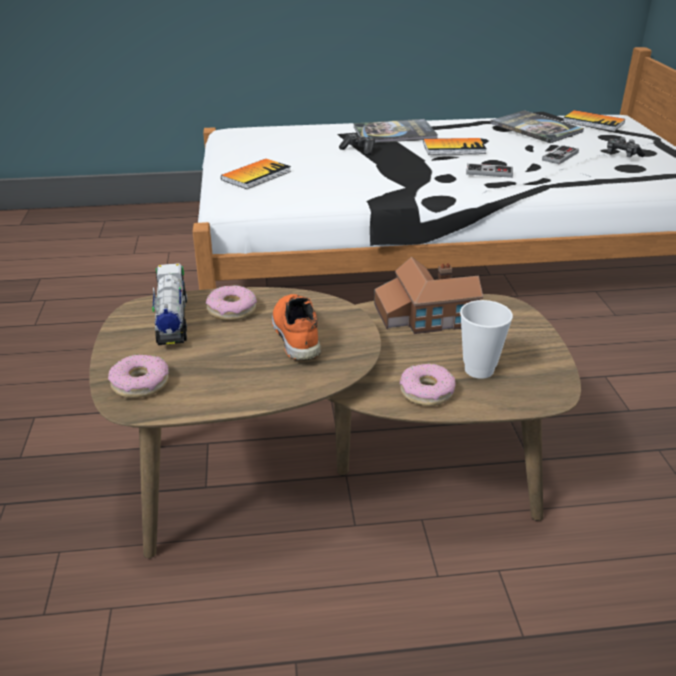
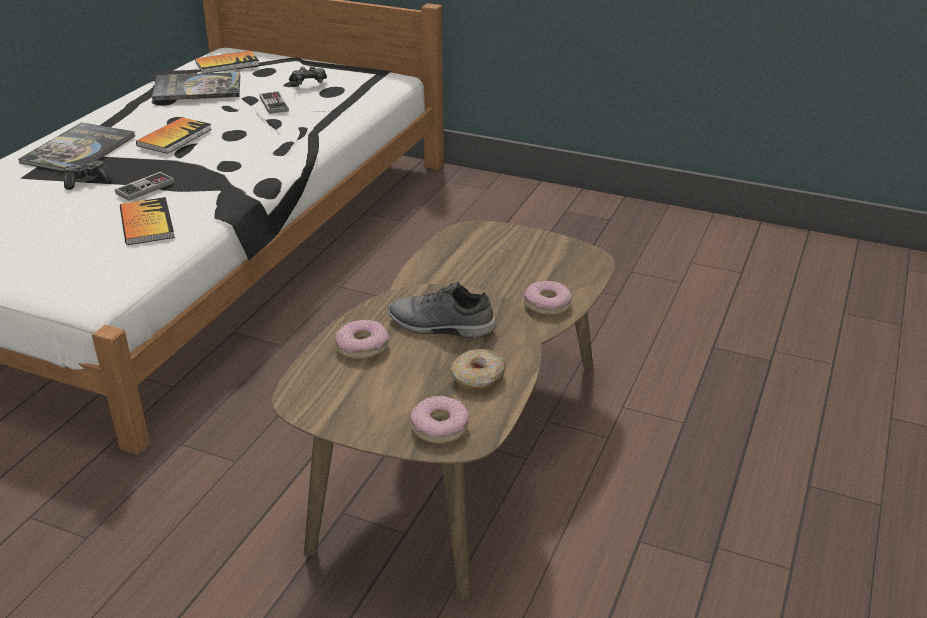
camera: 60 degrees left, 0 degrees up
toy truck [152,263,187,345] -> none
book [221,159,291,189] -> book moved to [120,197,175,245]
orange shoe [272,294,321,361] -> grey shoe [388,282,496,338]
toy house [374,256,483,334] -> none
cup [460,300,513,379] -> none
game controller [466,163,513,178] -> game controller moved to [115,172,175,201]
none -> donut [451,349,506,391]

